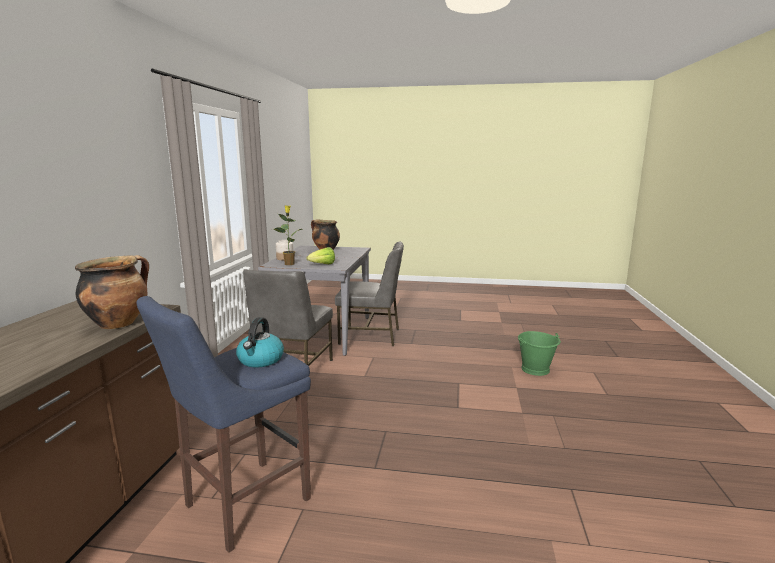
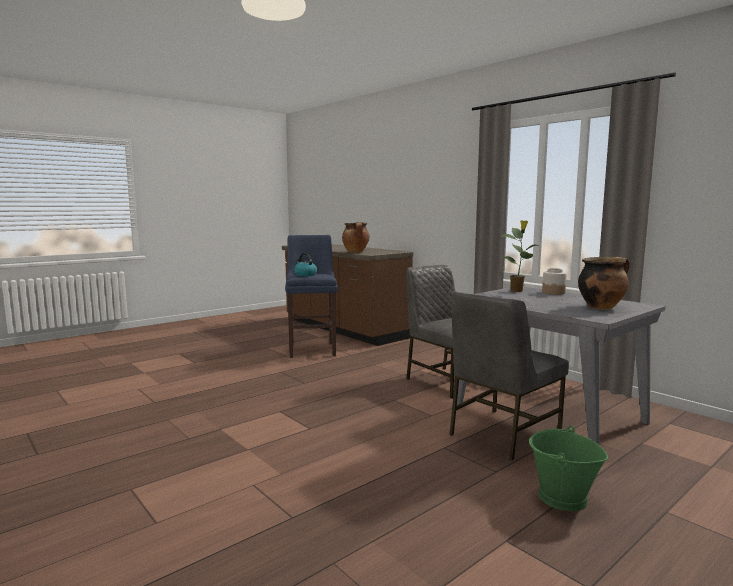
camera: 130 degrees right, 5 degrees down
lettuce [307,247,335,264] -> none
green bucket [518,331,561,376] -> green bucket moved to [529,426,608,511]

